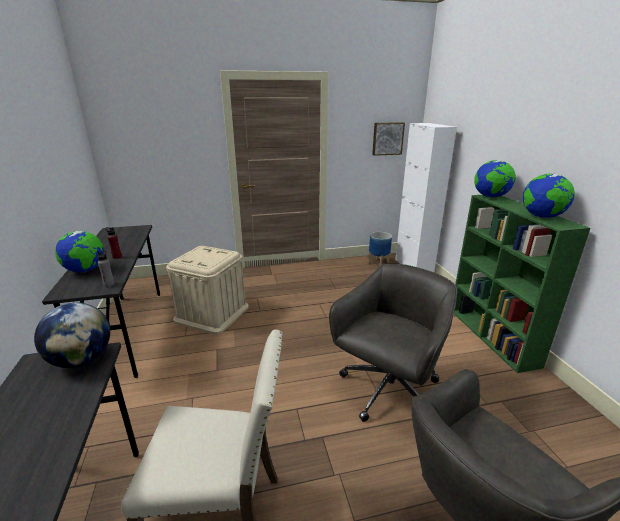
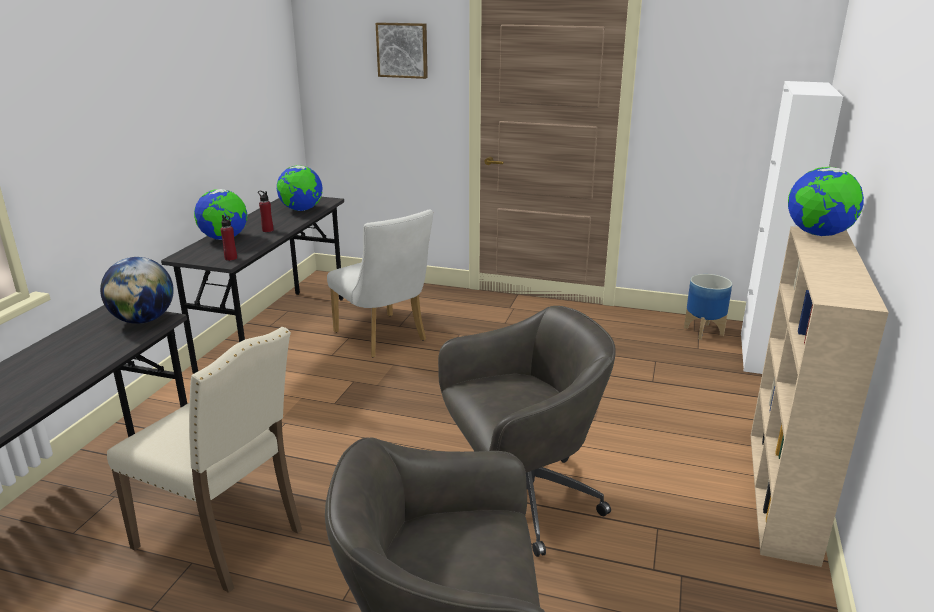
camera: 30 degrees right, 0 degrees up
grey bottle [97,251,115,287] -> red bottle [220,215,237,261]
beige storage box [166,246,249,334] -> white chair [327,210,433,357]
picture [372,122,405,156] -> picture moved to [376,22,428,79]
green bookcase [454,195,590,373] -> beige bookcase [751,226,889,567]
globe [523,174,575,218] -> globe moved to [277,165,323,211]

